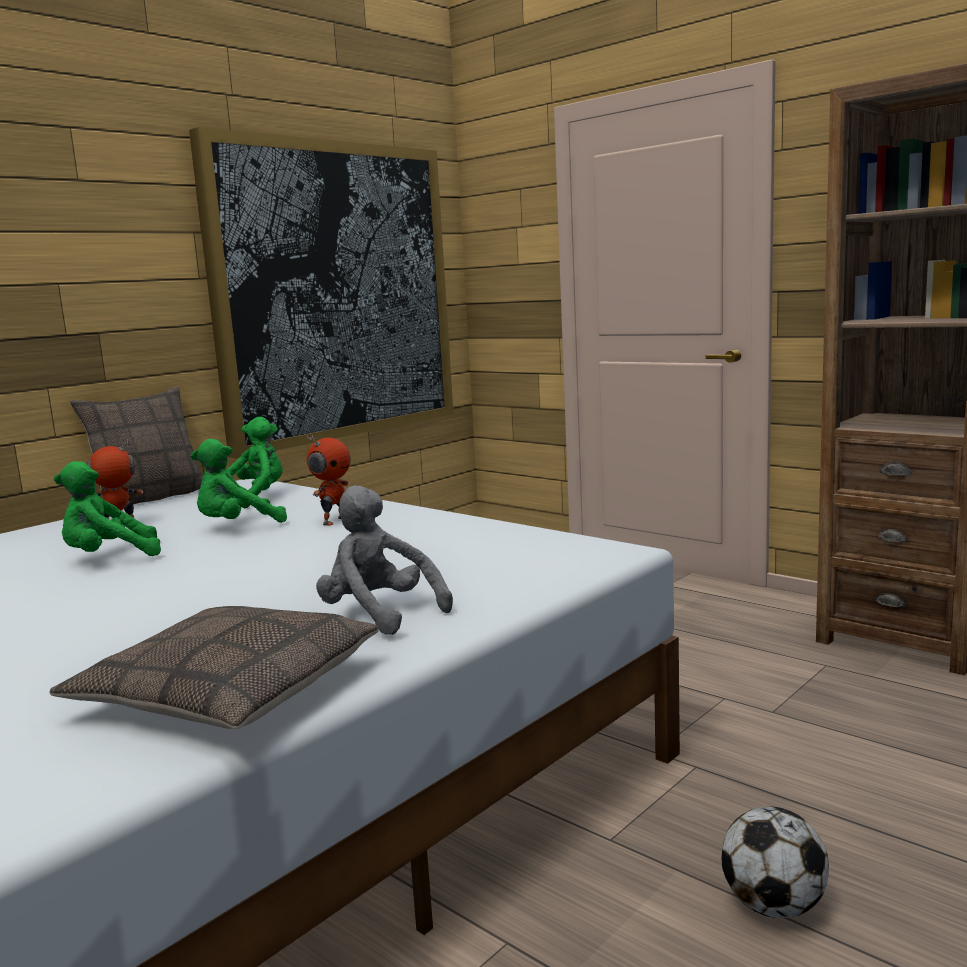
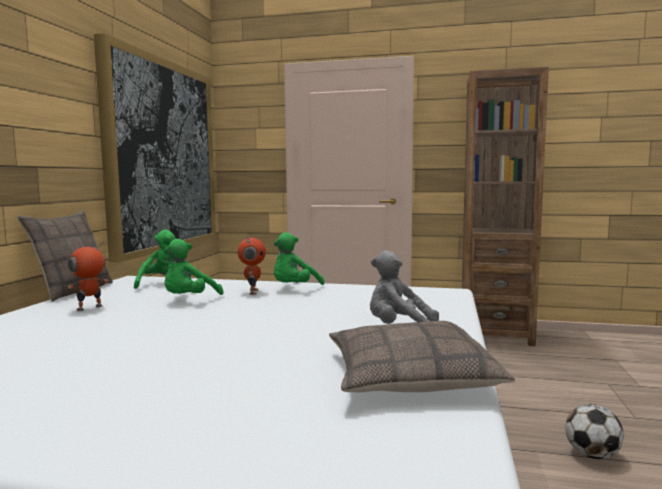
camera: 30 degrees left, 5 degrees down
green plush toy [54,461,161,556] -> green plush toy moved to [274,232,324,285]

